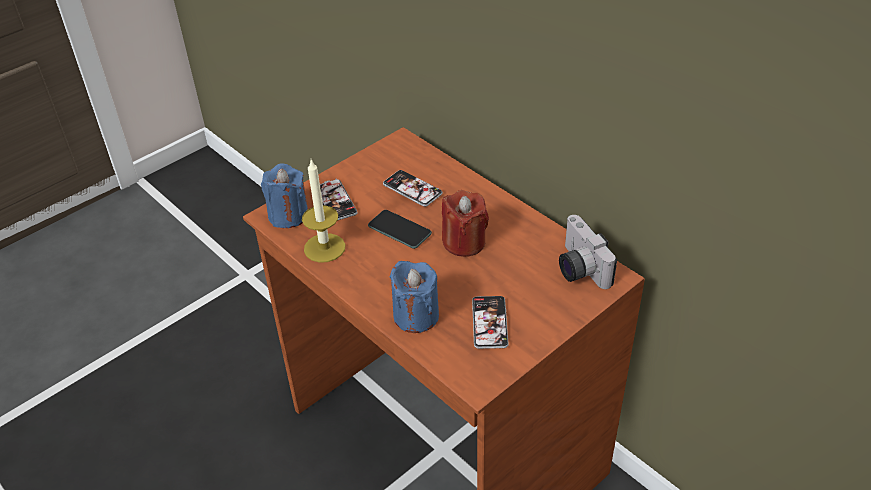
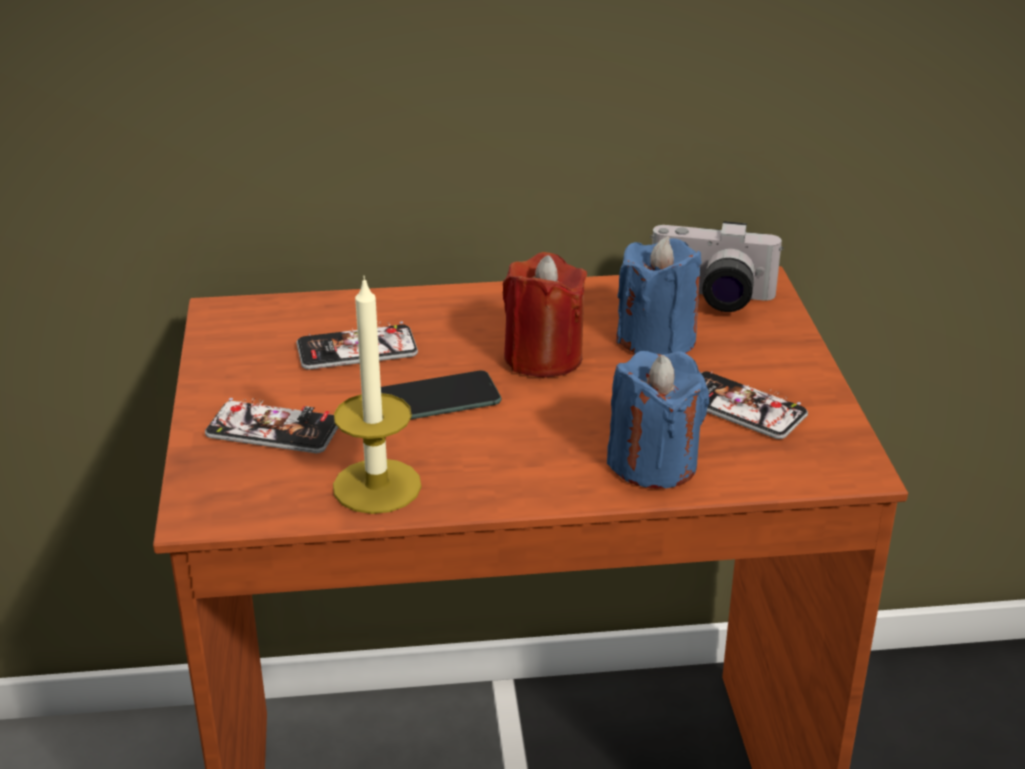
camera: 55 degrees left, 10 degrees down
blue candle [261,164,308,228] -> blue candle moved to [616,236,702,355]

